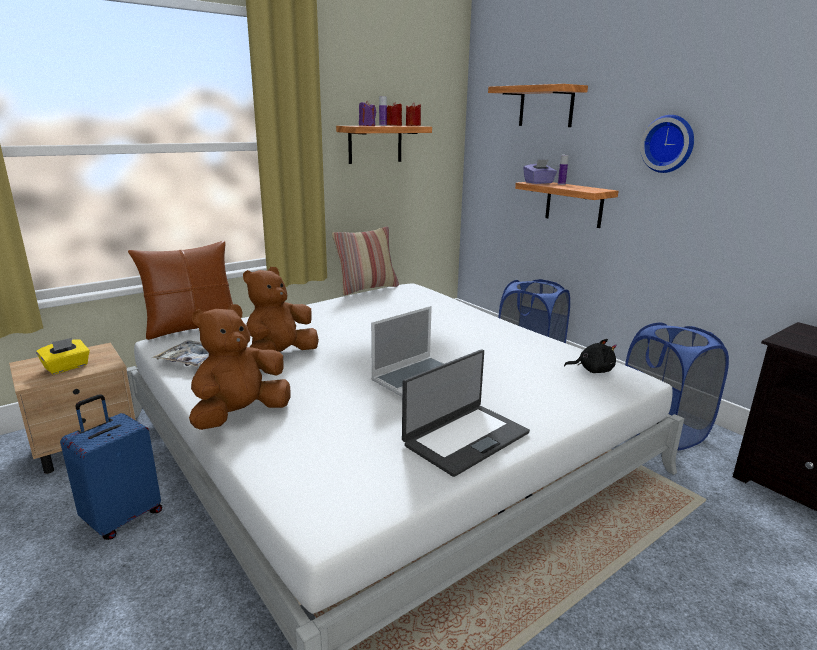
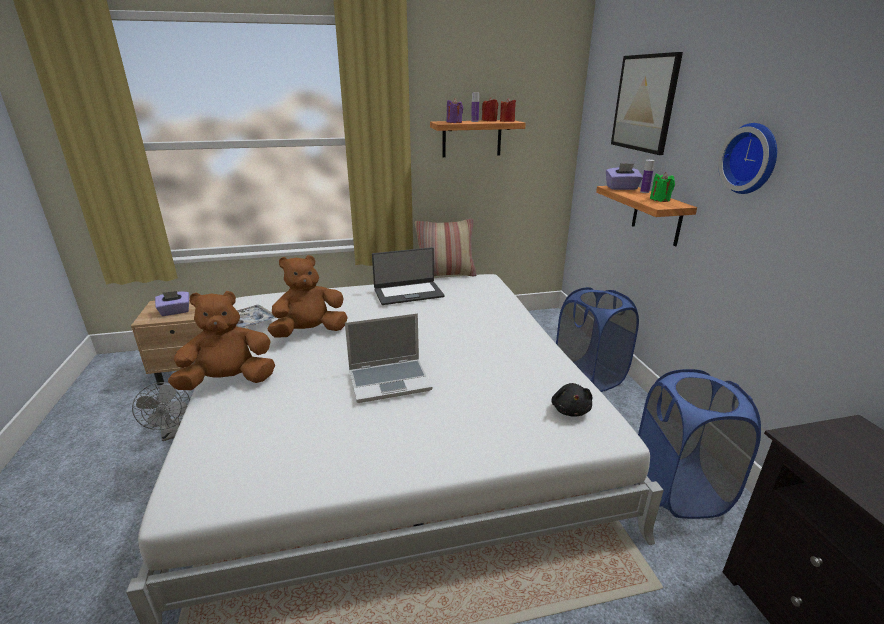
camera: 25 degrees right, 5 degrees up
yellow tissue box [36,338,90,375] -> purple tissue box [155,291,189,316]
blue suitcase [60,394,162,540] -> grey fan [132,382,190,441]
brown pillow [128,240,233,340] -> none
laptop [402,350,530,477] -> laptop moved to [372,247,445,305]
shelf [488,84,588,127] -> picture [611,52,683,155]
black plush toy [564,339,617,373] -> black plush toy turned 60 degrees clockwise [551,383,593,417]
none -> green candle [650,172,675,202]

